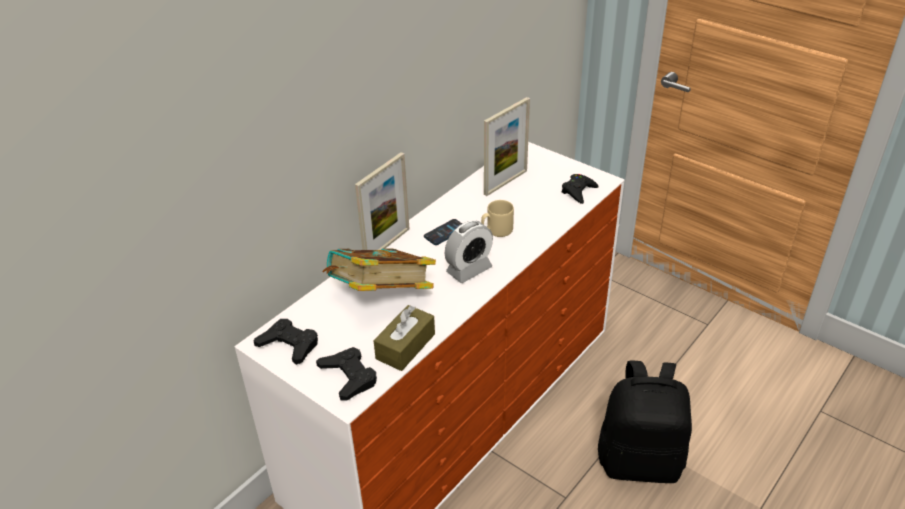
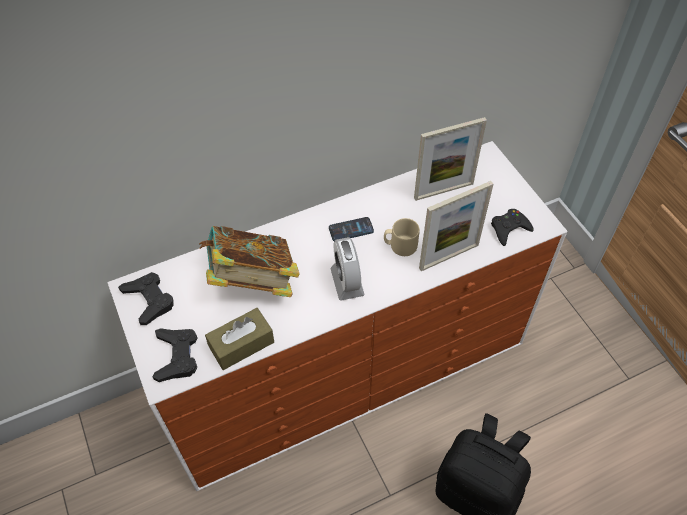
camera: 25 degrees right, 15 degrees up
picture frame [355,152,409,250] -> picture frame moved to [419,181,494,271]
alarm clock [445,220,493,283] -> alarm clock turned 90 degrees clockwise [330,237,365,301]

